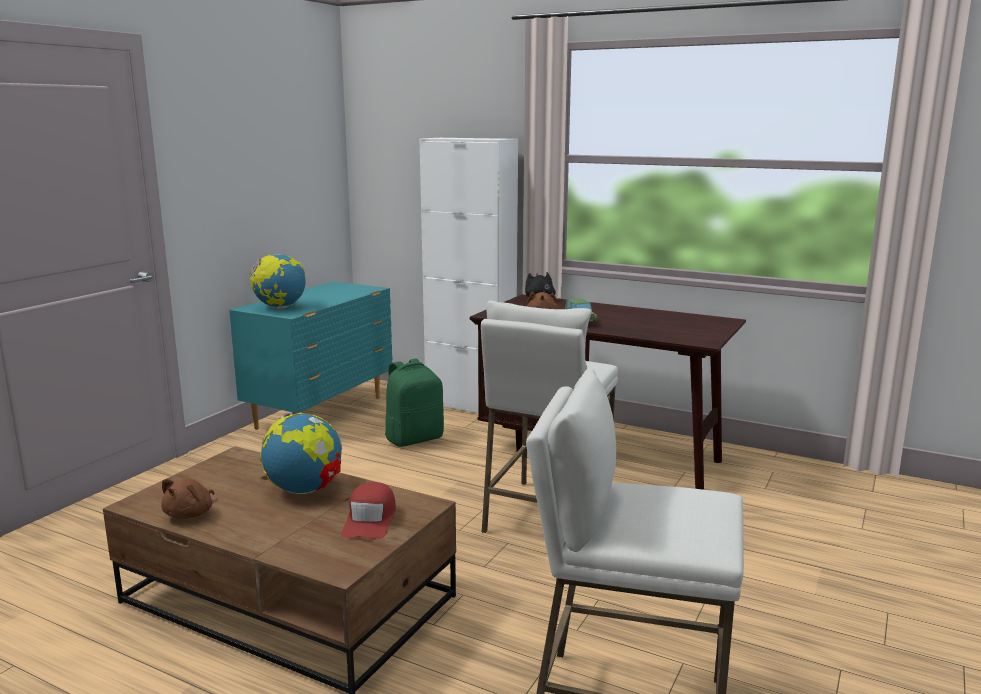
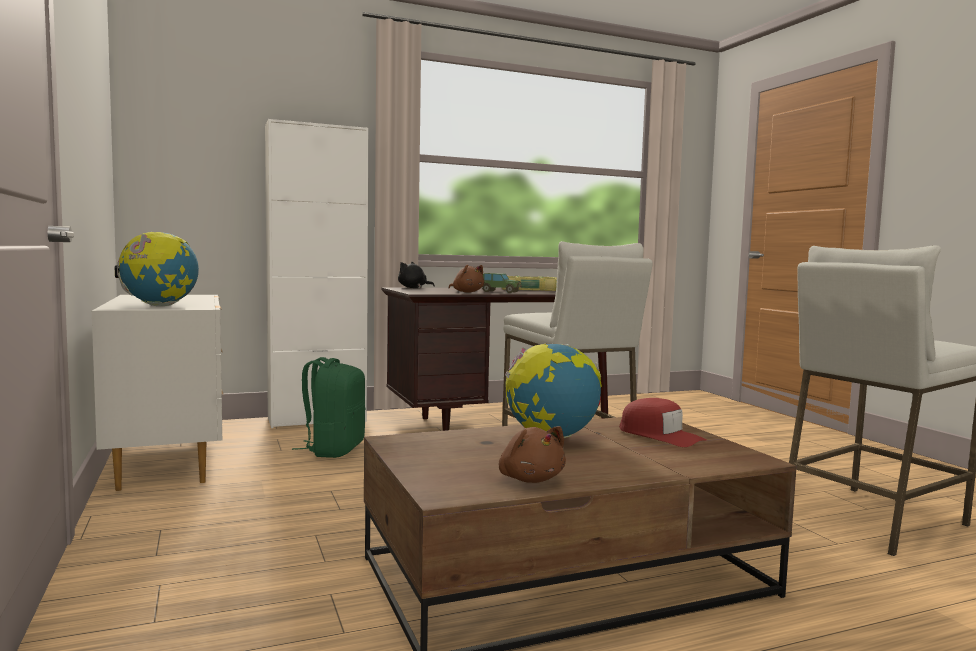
camera: 50 degrees left, 10 degrees down
turquoise dresser [229,281,392,430] -> white dresser [92,295,223,491]
none -> book [502,276,557,291]

